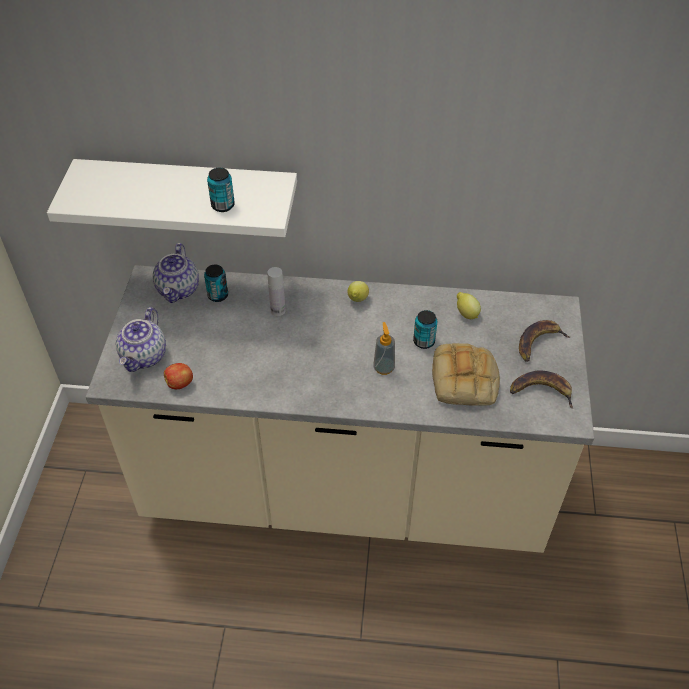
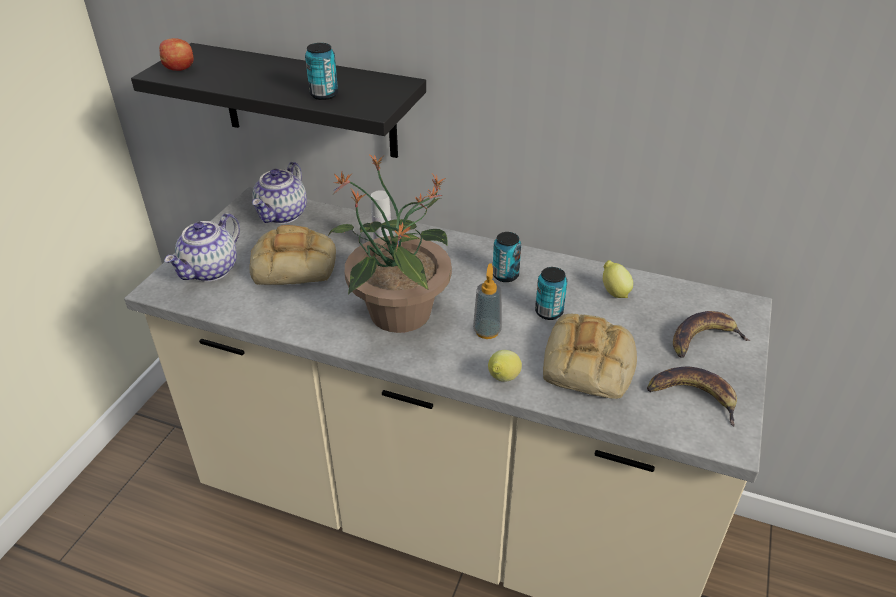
camera: 15 degrees right, 10 degrees down
white shelf [47,159,297,237] -> black shelf [131,43,426,158]
apple [164,363,193,389] -> apple moved to [159,38,194,71]
can [204,265,228,302] -> can moved to [493,232,521,282]
lemon [347,281,369,302] -> lemon moved to [488,350,522,381]
none -> bread [249,225,336,285]
none -> potted plant [328,154,452,333]

